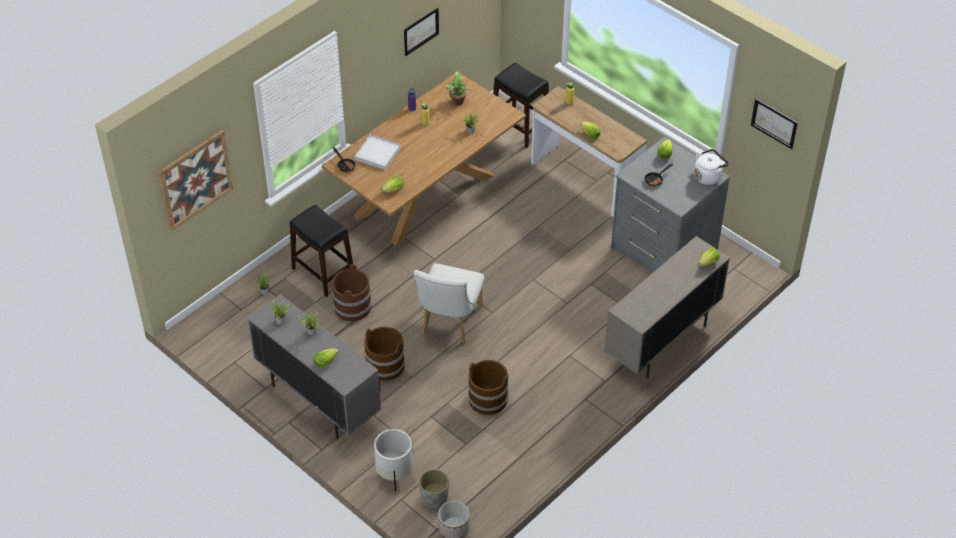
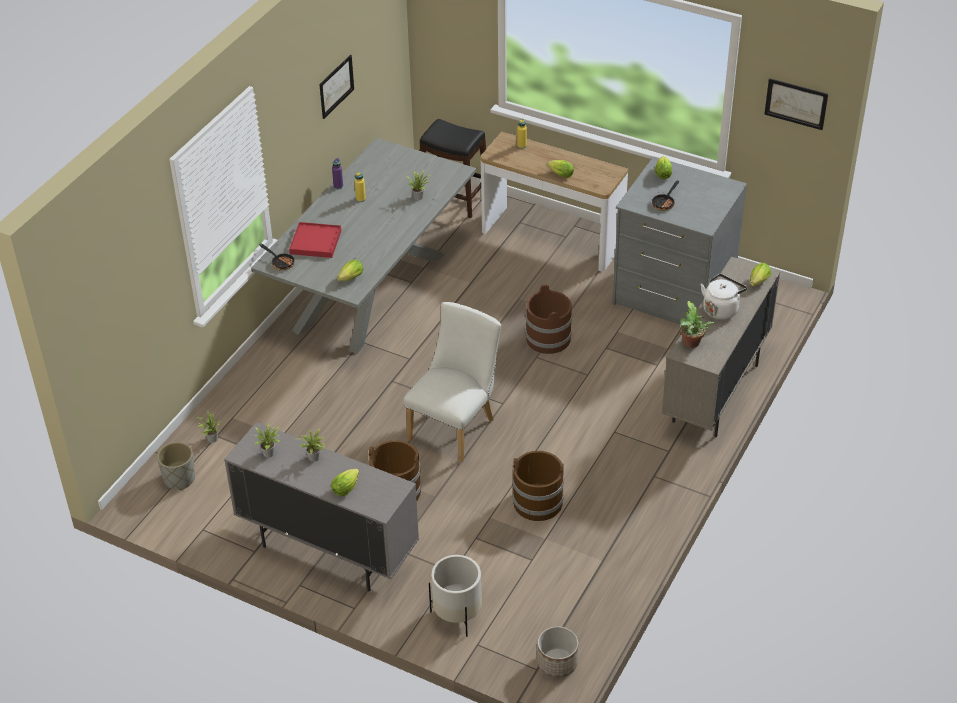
camera: 15 degrees left, 5 degrees down
picture [158,129,234,231] -> none
black stool [290,205,353,297] -> none
brown dining table [322,73,526,246] -> grey dining table [251,138,476,354]
brown bucket [332,264,372,321] -> brown bucket moved to [525,284,572,354]
white tray [354,135,401,170] -> red tray [289,222,341,258]
white chair [413,263,484,343] -> white chair turned 150 degrees counterclockwise [404,302,501,463]
grey planter [419,469,449,509] -> grey planter moved to [157,442,195,490]
potted plant [444,71,472,105] -> potted plant moved to [679,301,714,348]
white kettle [694,149,729,185] -> white kettle moved to [700,274,747,320]

